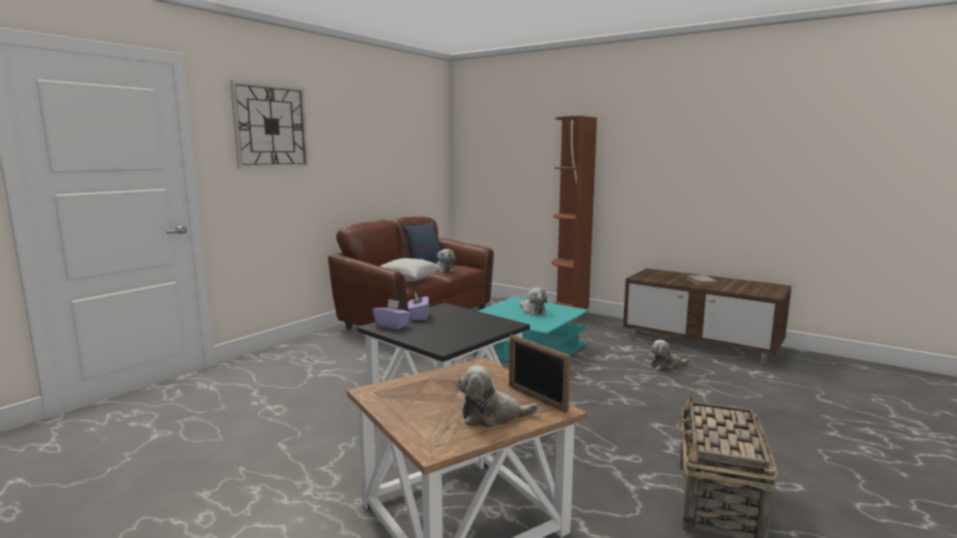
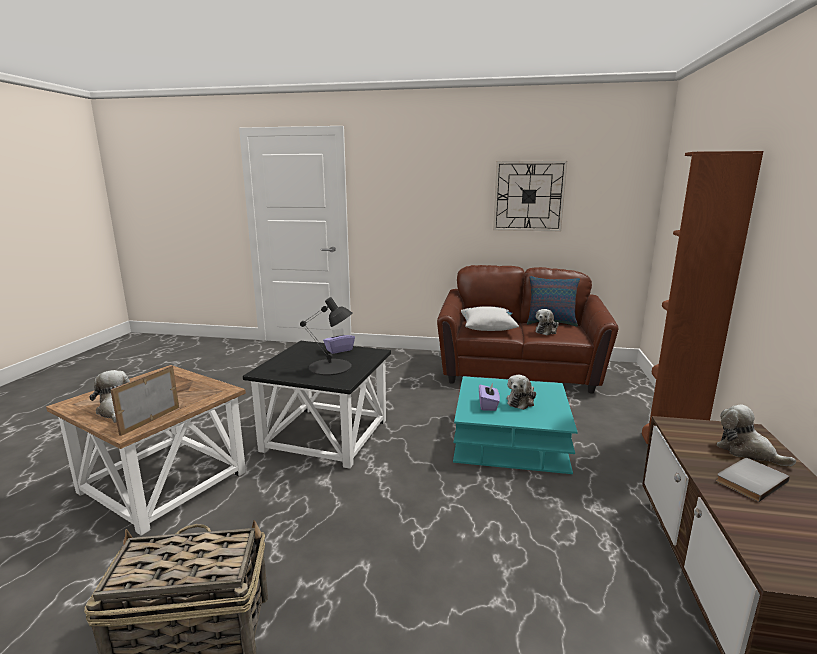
camera: 65 degrees right, 5 degrees up
wall clock [230,80,309,168] -> wall clock moved to [493,161,567,231]
purple tissue box [373,299,411,330] -> purple tissue box moved to [479,382,500,411]
plush toy [651,340,690,371] -> plush toy moved to [716,405,796,466]
none -> black table lamp [300,297,352,375]

